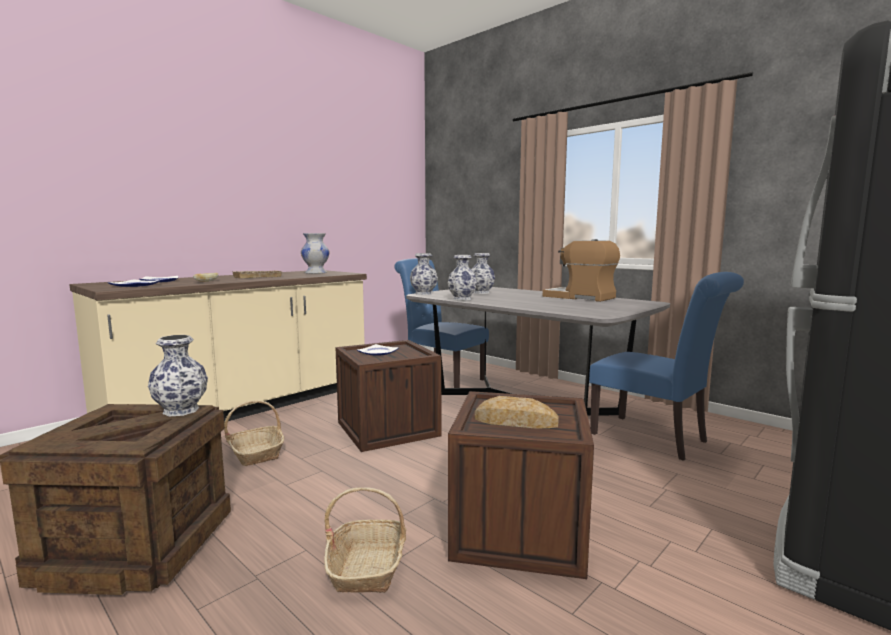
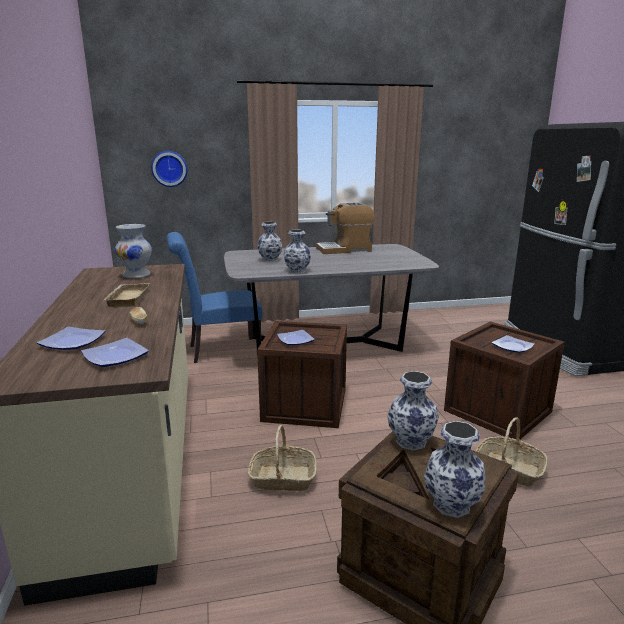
camera: 55 degrees left, 10 degrees up
vase [410,253,438,295] -> vase moved to [424,421,486,518]
bread [475,396,559,429] -> plate [492,335,535,353]
blue chair [589,272,744,461] -> none
none -> wall clock [151,151,188,187]

